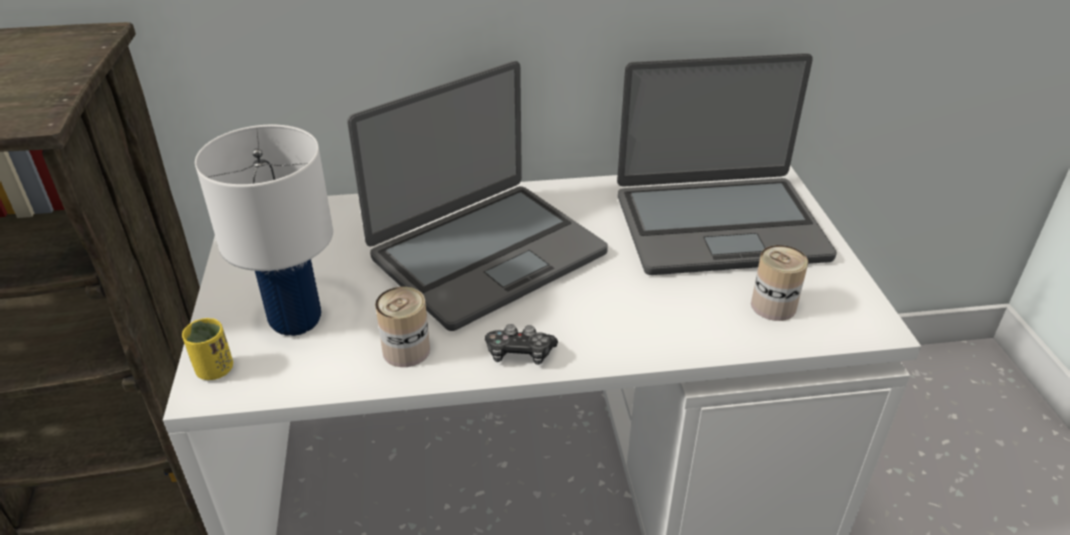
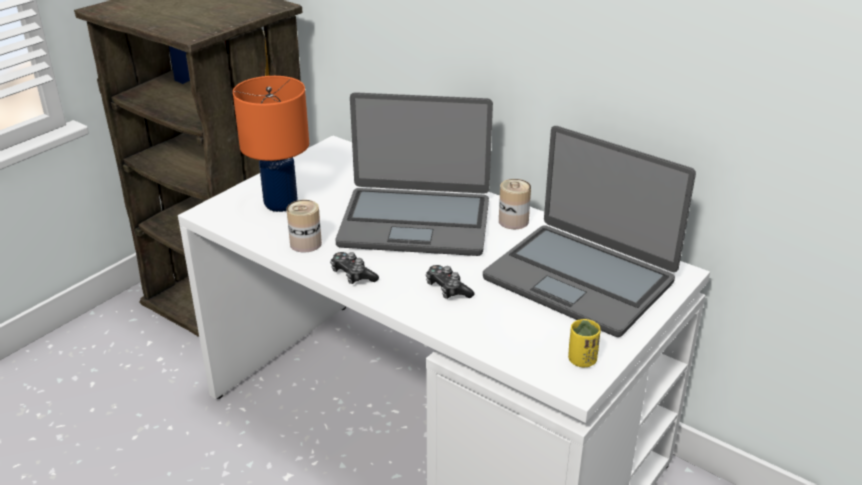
camera: 45 degrees right, 5 degrees down
yellow cup [182,318,233,380] -> yellow cup moved to [568,319,601,367]
white table lamp [195,125,333,336] -> orange table lamp [233,76,309,212]
can [751,245,808,321] -> can moved to [499,179,531,229]
none -> game controller [426,265,475,299]

